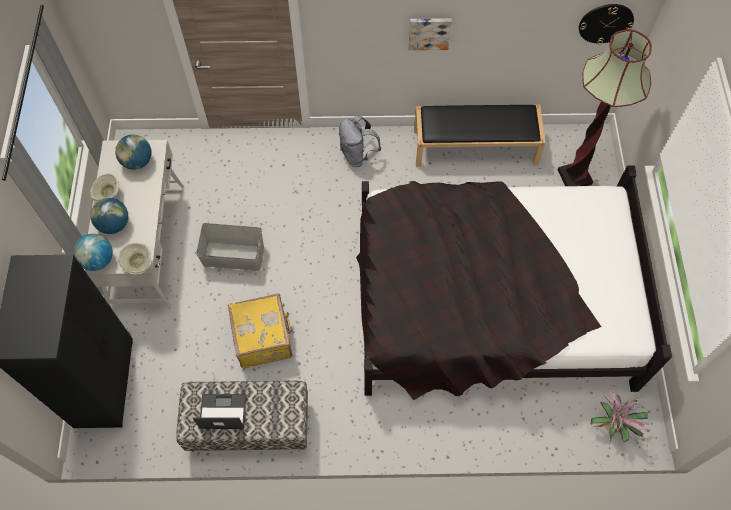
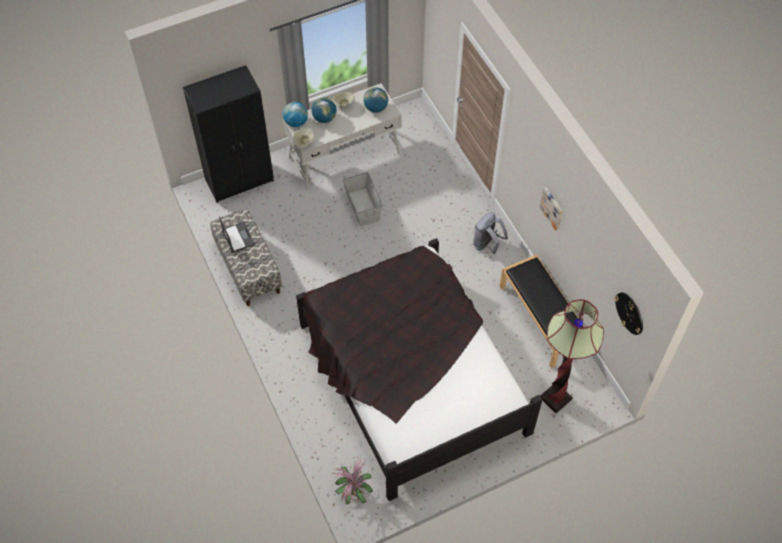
camera: 65 degrees right, 5 degrees down
yellow suitcase [228,293,292,368] -> none

